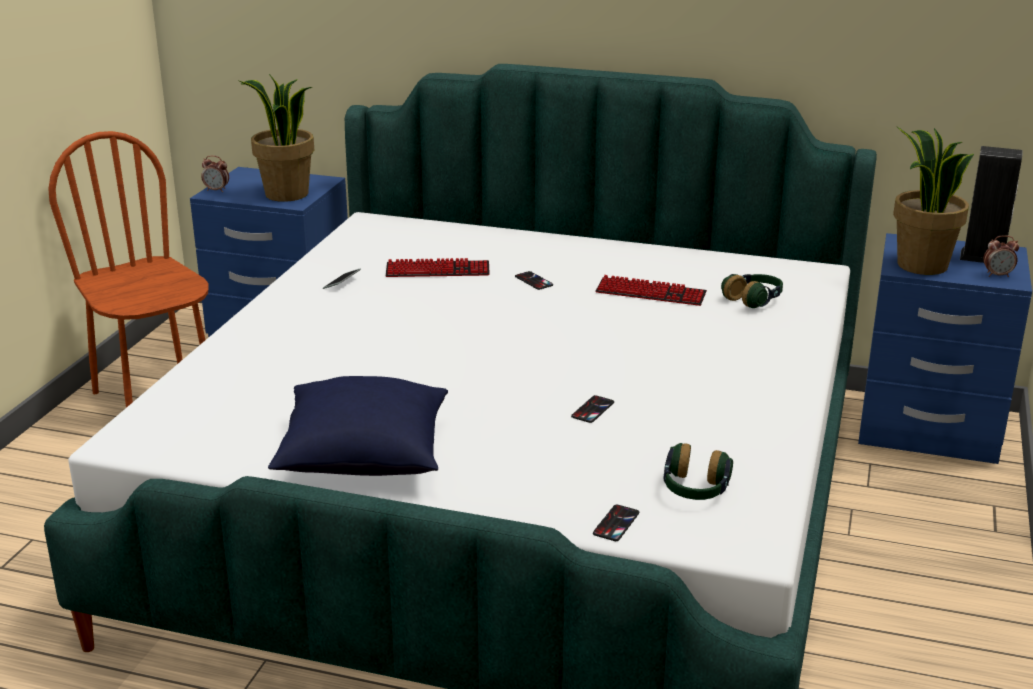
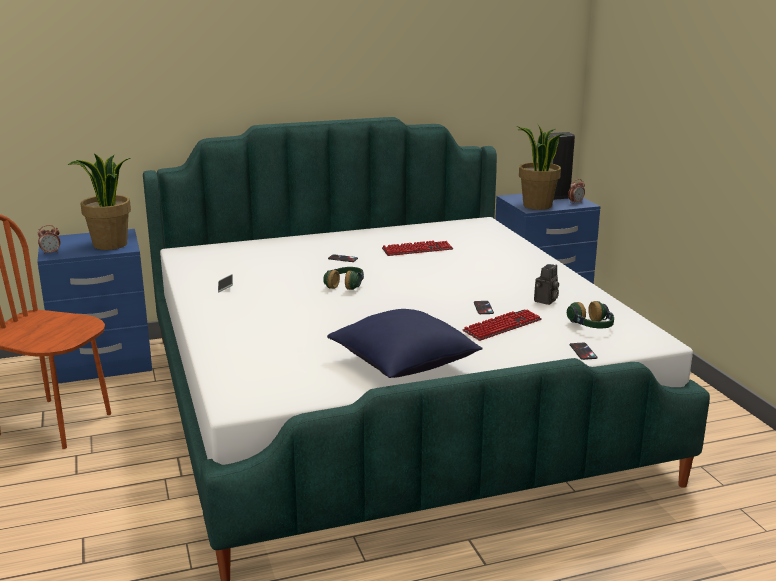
camera: 35 degrees left, 5 degrees down
keyboard [386,258,490,277] -> keyboard moved to [463,309,541,341]
headphones [721,274,783,308] -> headphones moved to [323,267,364,290]
none -> camera [534,264,559,305]

